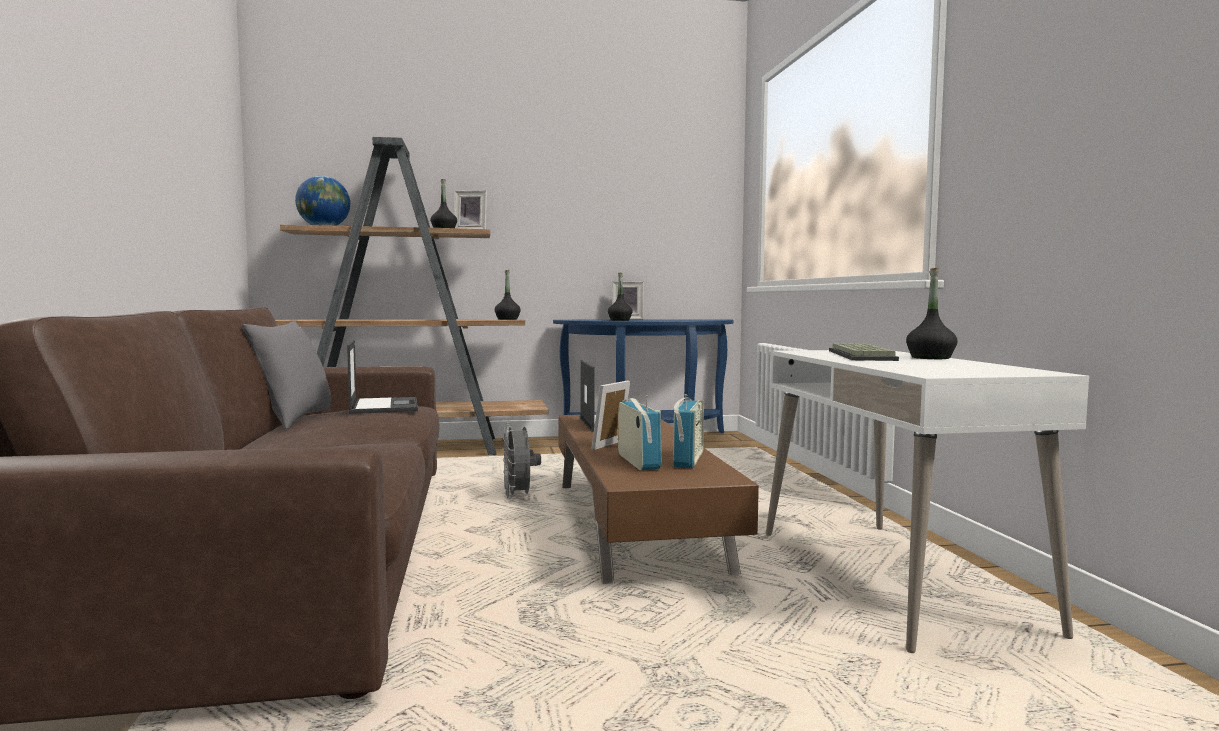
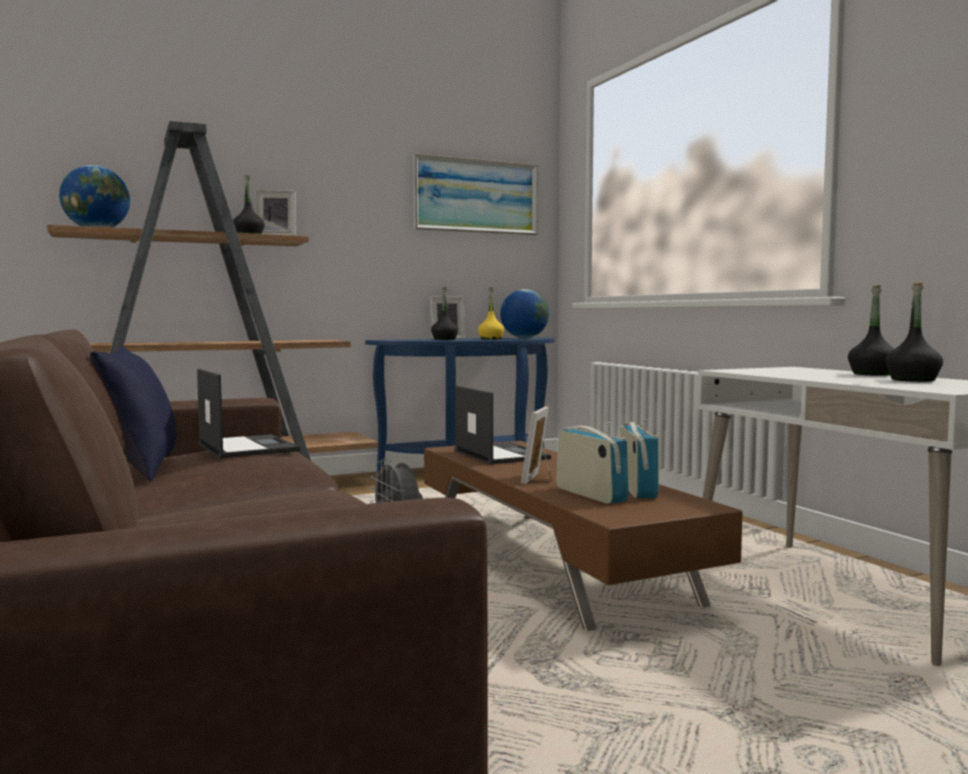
camera: 15 degrees left, 0 degrees up
grey pillow [242,321,331,429] -> blue pillow [90,347,177,482]
black bottle [495,270,521,320] -> black bottle moved to [885,282,943,382]
keyboard [829,343,899,361] -> none
none -> picture [413,154,538,235]
none -> yellow bottle [478,288,504,340]
none -> globe [500,289,549,338]

